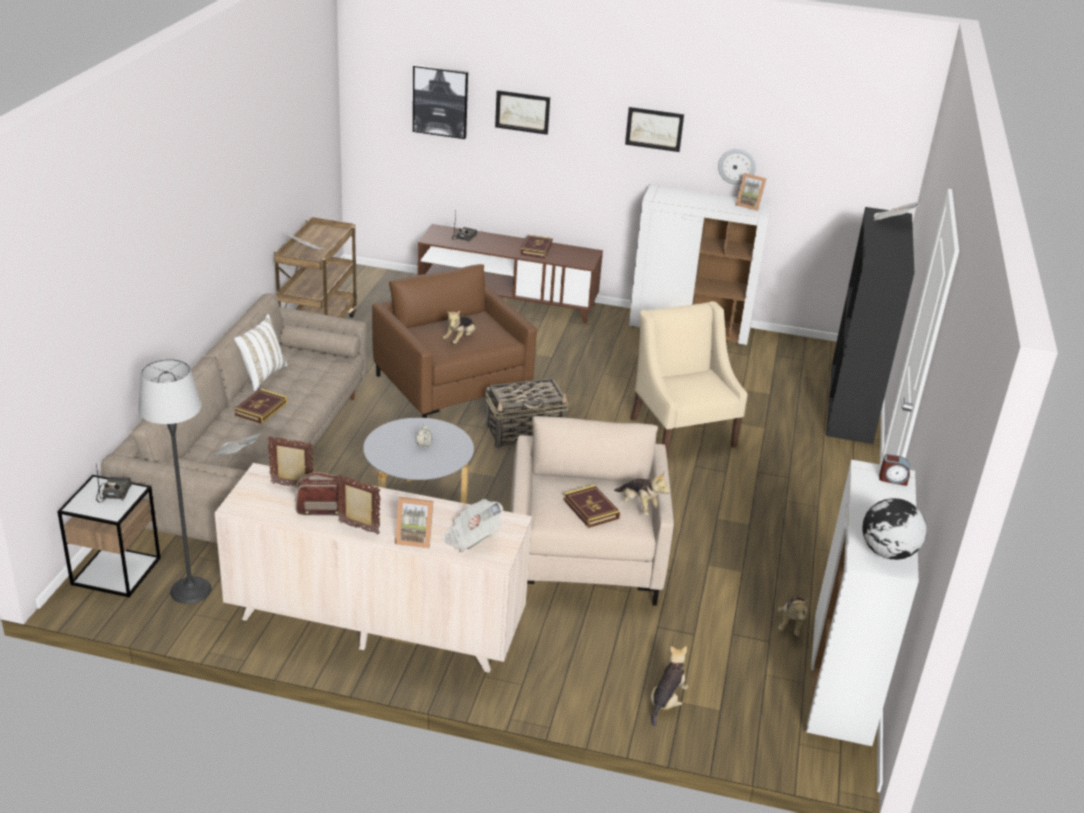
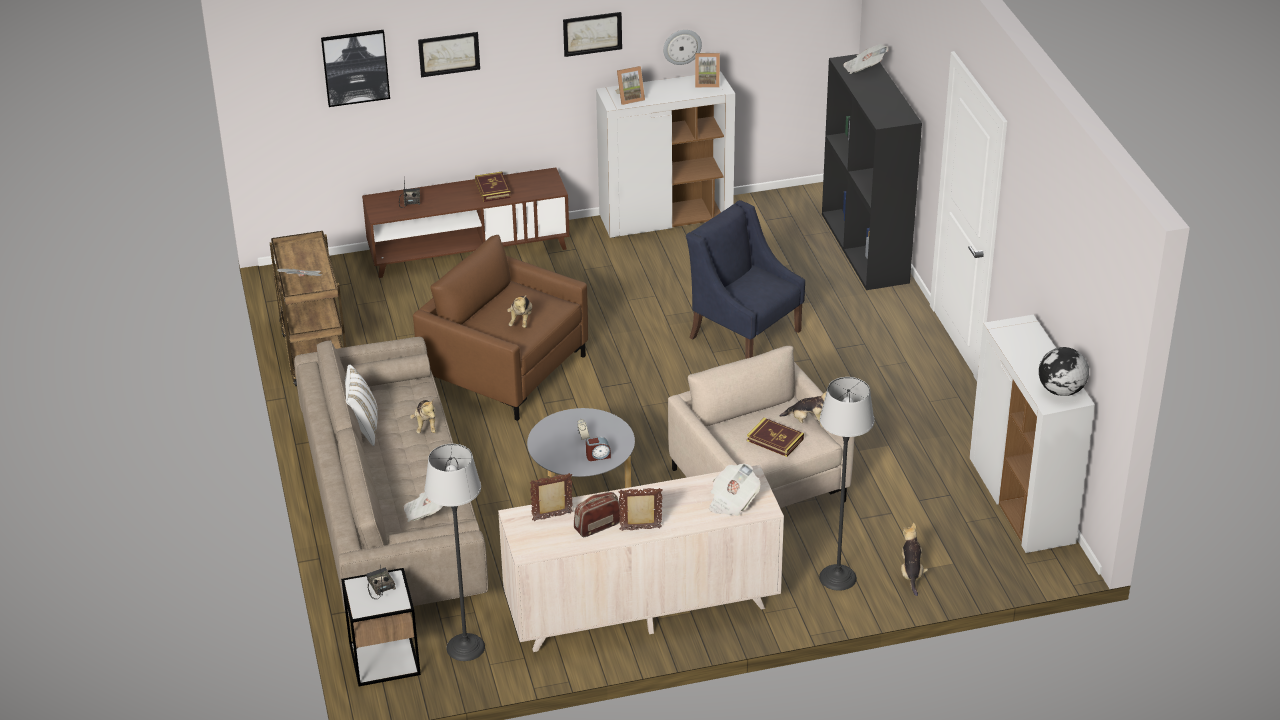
camera: 25 degrees left, 5 degrees up
book [234,388,288,424] -> none
picture frame [395,497,433,549] -> picture frame moved to [615,66,645,105]
basket [485,378,568,449] -> none
beige armchair [630,301,747,456] -> blue armchair [686,200,805,359]
plush toy [778,597,808,636] -> plush toy moved to [410,399,436,433]
alarm clock [879,454,910,486] -> alarm clock moved to [586,437,611,461]
none -> floor lamp [819,377,874,591]

